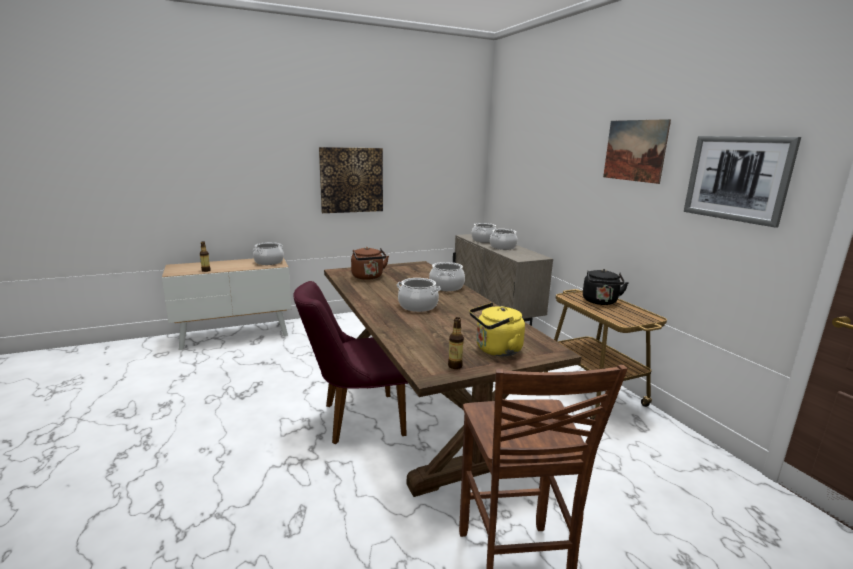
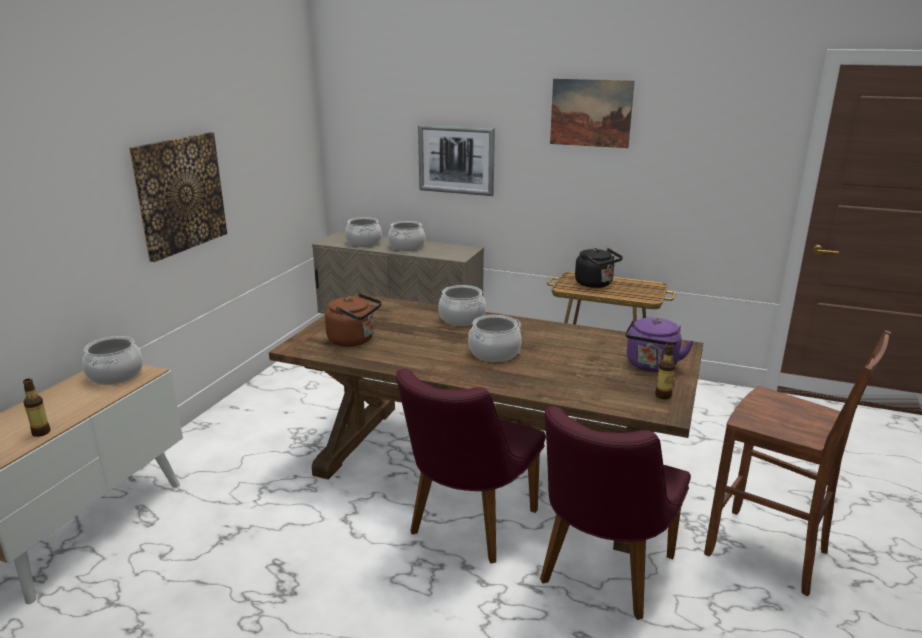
camera: 45 degrees left, 5 degrees up
yellow kettle [469,303,525,356] -> purple kettle [625,318,694,372]
picture [684,136,801,228] -> picture moved to [418,124,495,196]
none -> purple chair [540,406,691,620]

